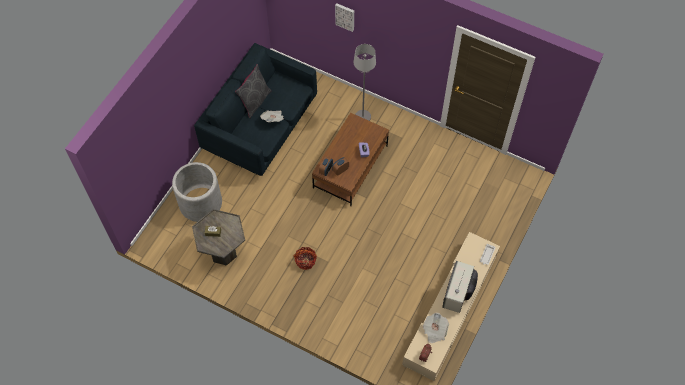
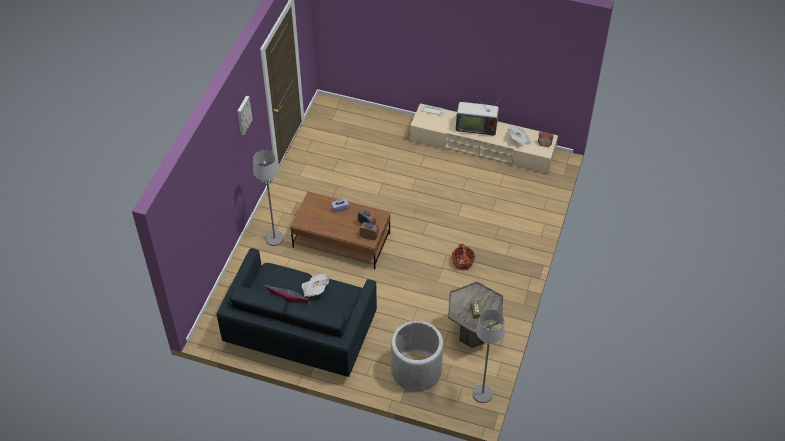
camera: 100 degrees left, 10 degrees down
picture [335,3,354,32] -> picture moved to [237,96,252,135]
none -> grey floor lamp [472,309,504,403]

